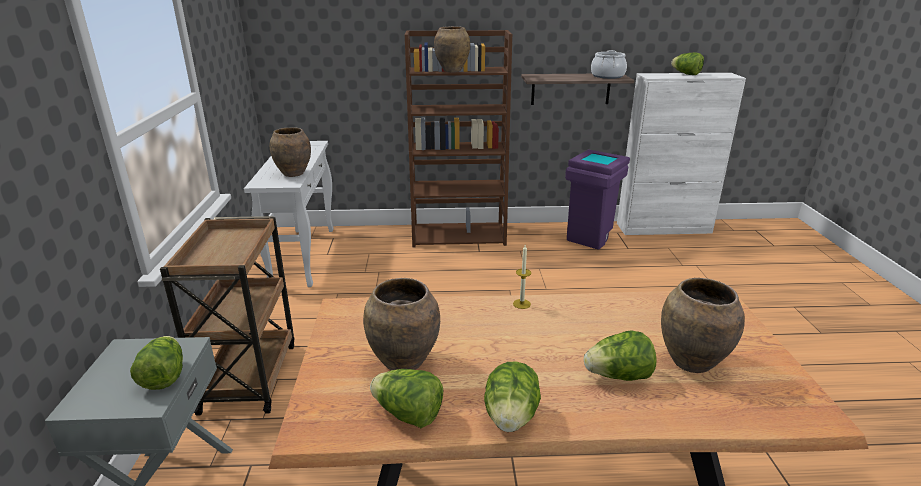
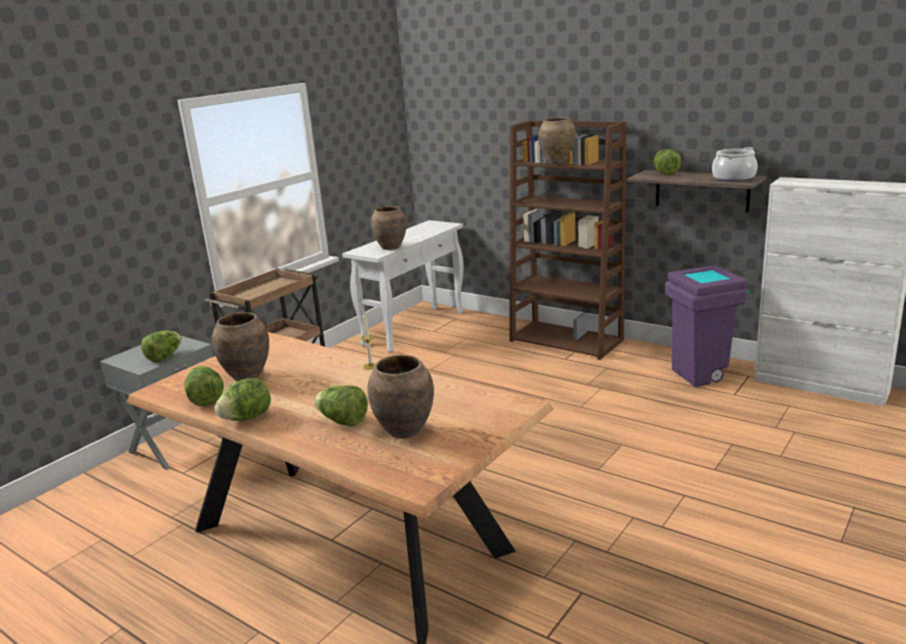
camera: 40 degrees right, 5 degrees down
lettuce [671,52,704,75] -> lettuce moved to [653,149,681,175]

